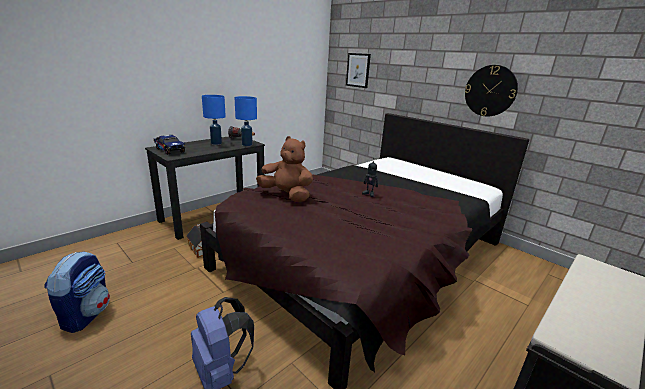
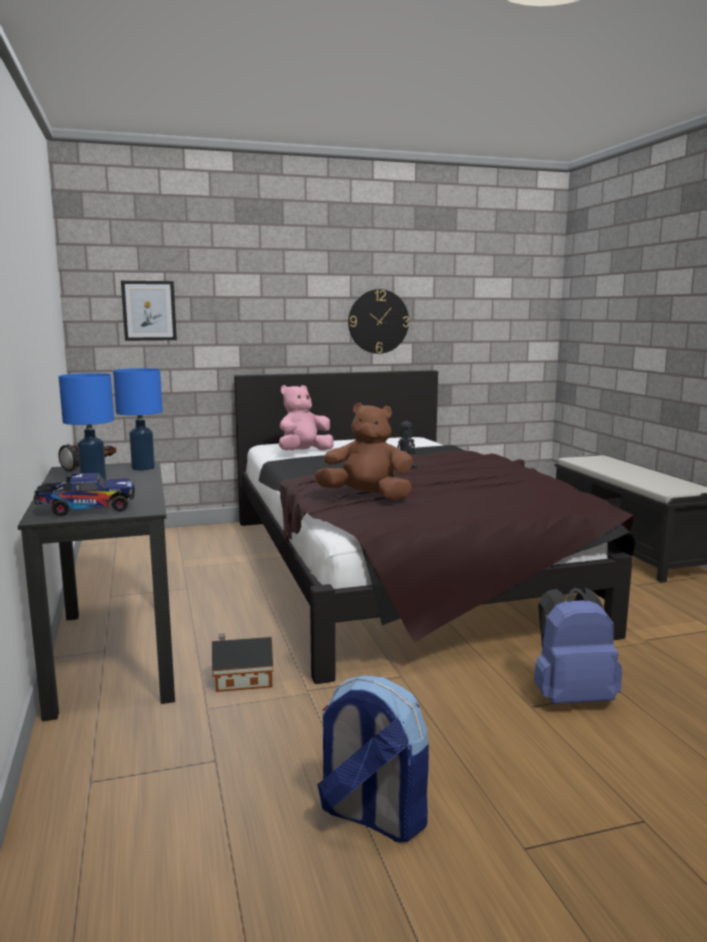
camera: 60 degrees left, 10 degrees down
brown plush toy [256,136,313,202] -> brown plush toy turned 45 degrees clockwise [315,403,413,500]
none -> pink plush toy [279,385,334,451]

